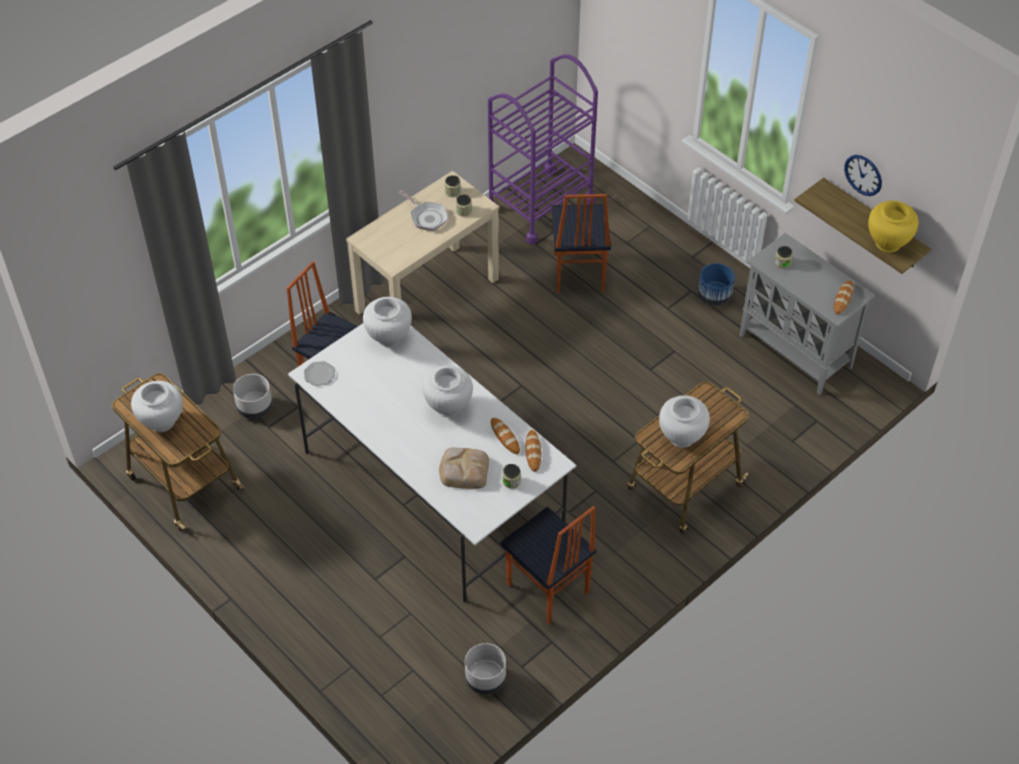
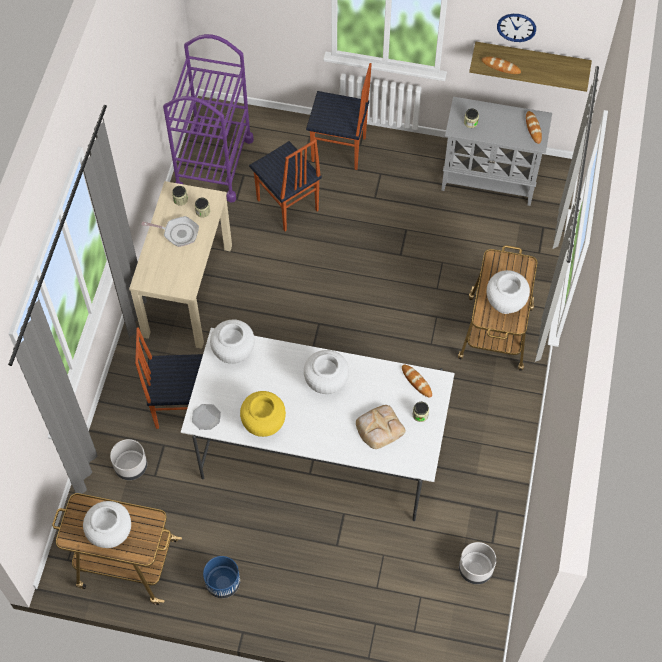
camera: 35 degrees left, 10 degrees up
bread [491,418,520,454] -> bread moved to [482,57,521,74]
chair [500,506,596,624] -> chair moved to [306,63,372,170]
blue planter [698,263,735,306] -> blue planter moved to [203,556,240,598]
yellow vase [868,201,919,253] -> yellow vase moved to [240,391,286,437]

